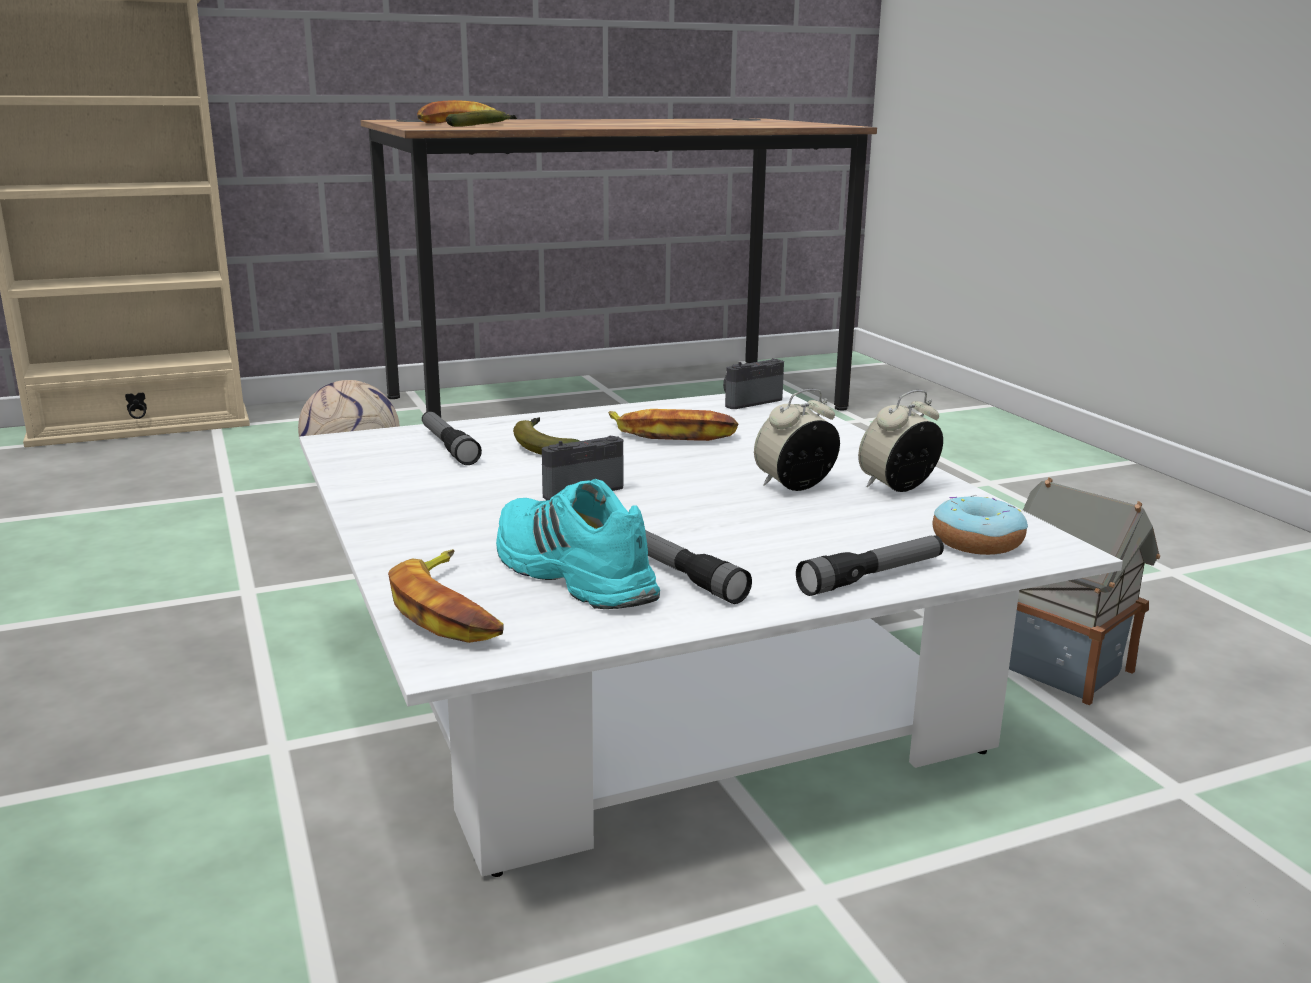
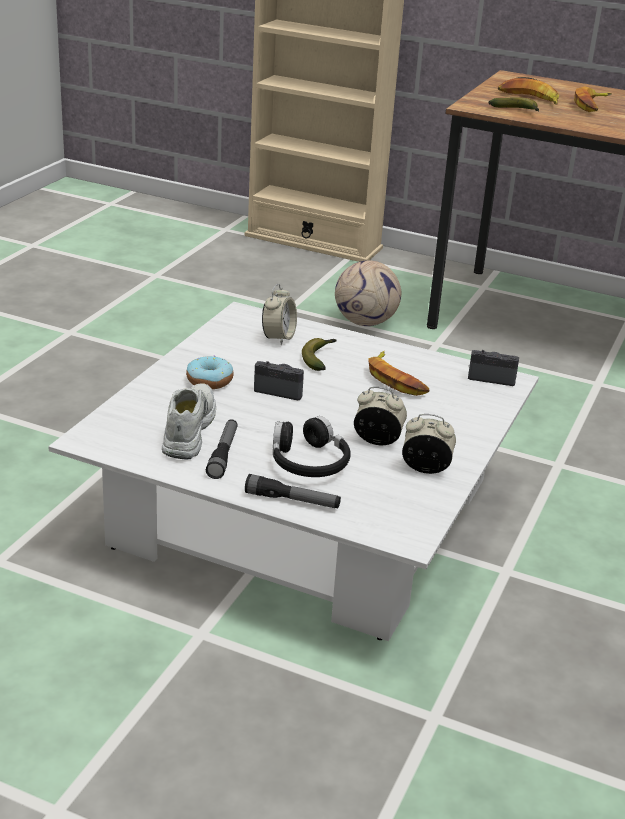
camera: 45 degrees right, 10 degrees up
banana [388,549,504,643] -> banana moved to [574,86,612,112]
flashlight [422,411,482,465] -> alarm clock [262,284,297,345]
turquoise shoe [496,479,660,609] -> white shoe [162,383,216,460]
donut [932,495,1028,555] -> donut moved to [186,356,233,389]
toy house [1009,477,1160,705] -> none
none -> black headphones [273,416,351,477]

